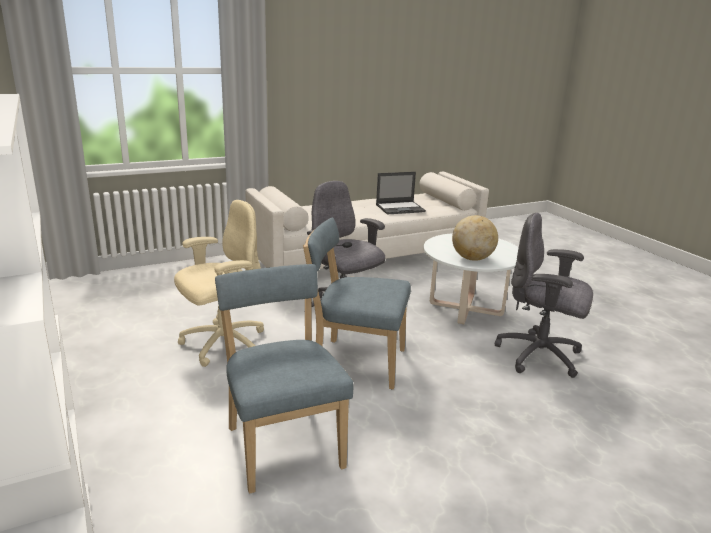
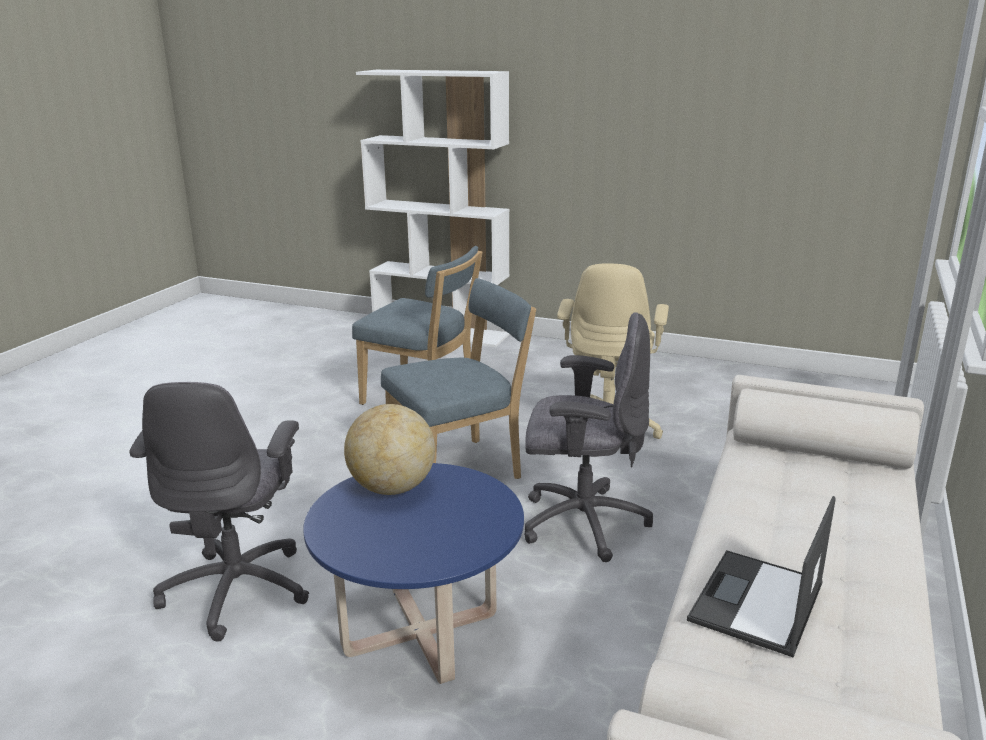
camera: 140 degrees right, 0 degrees up
white coffee table [423,233,519,324] -> blue coffee table [303,463,524,684]
grey office chair [495,213,593,378] -> grey office chair turned 105 degrees clockwise [129,382,309,642]

